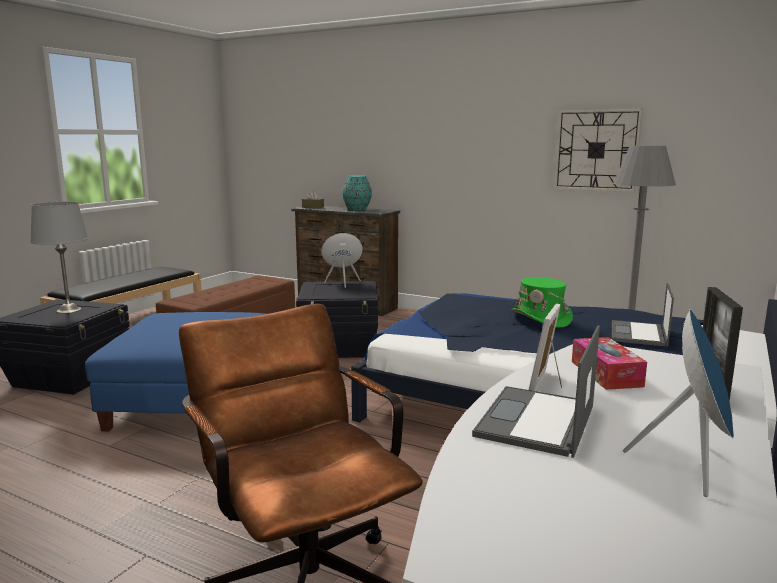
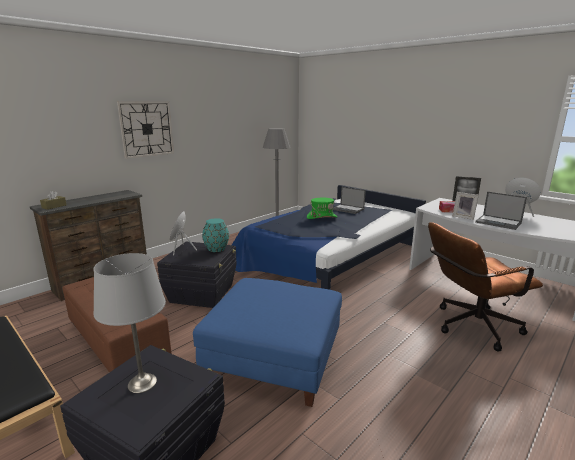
camera: 75 degrees left, 5 degrees up
turquoise vase [342,175,372,211] -> turquoise vase moved to [202,218,229,252]
wall clock [554,108,643,192] -> wall clock moved to [117,101,174,159]

